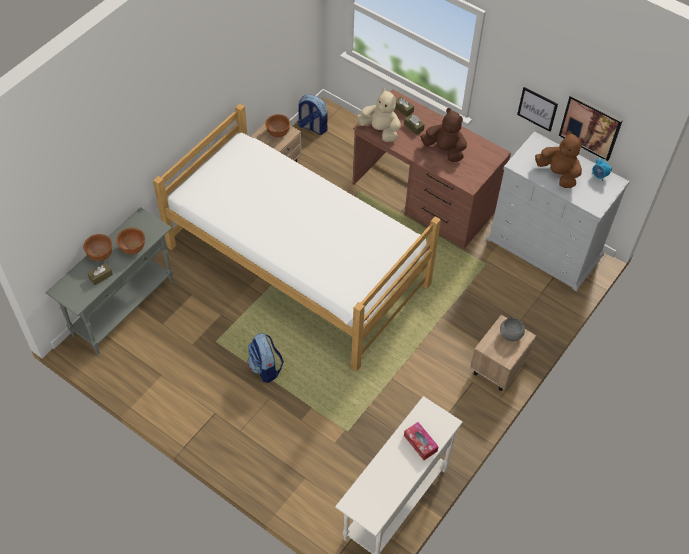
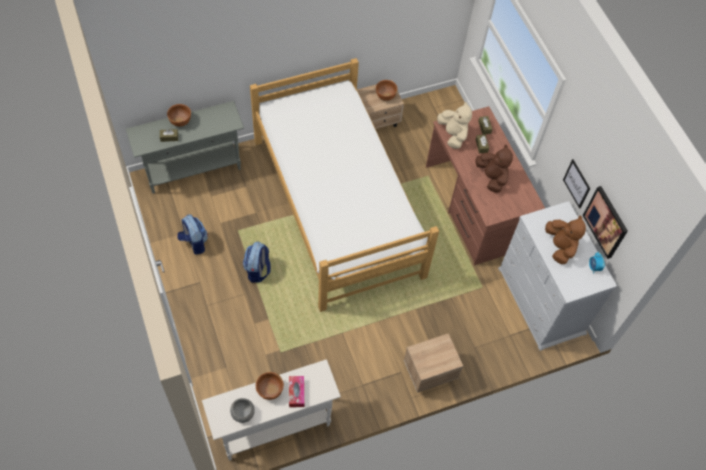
camera: 30 degrees right, 5 degrees up
brown bowl [116,227,145,255] -> brown bowl moved to [256,372,284,400]
backpack [297,94,328,135] -> backpack moved to [177,214,208,255]
grey bowl [500,318,525,342] -> grey bowl moved to [230,398,255,423]

